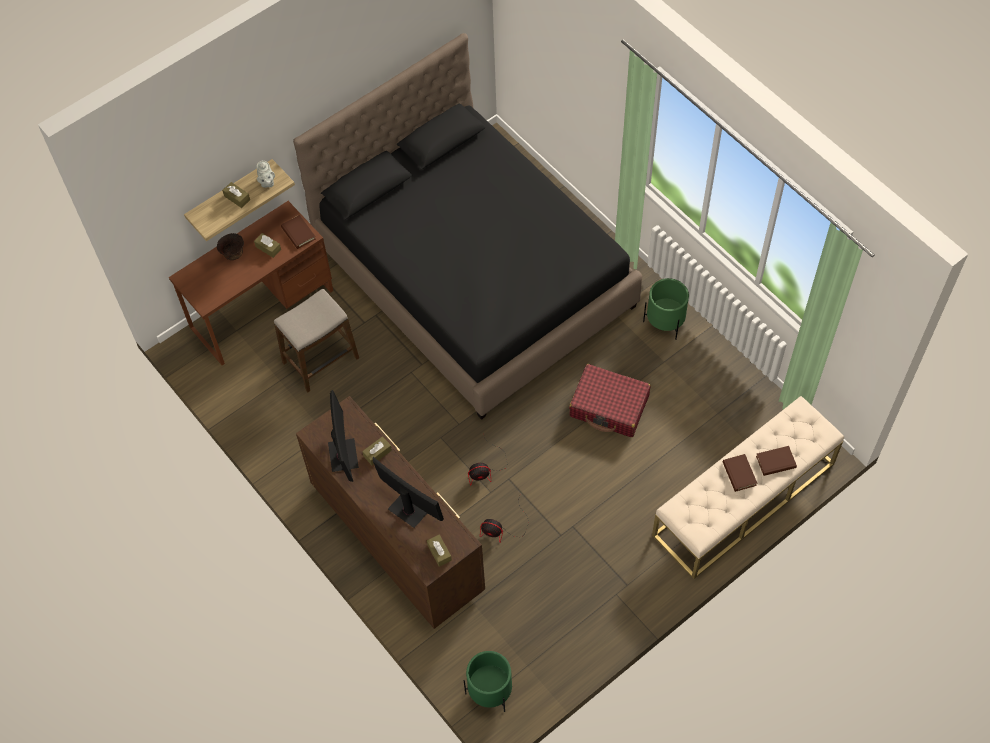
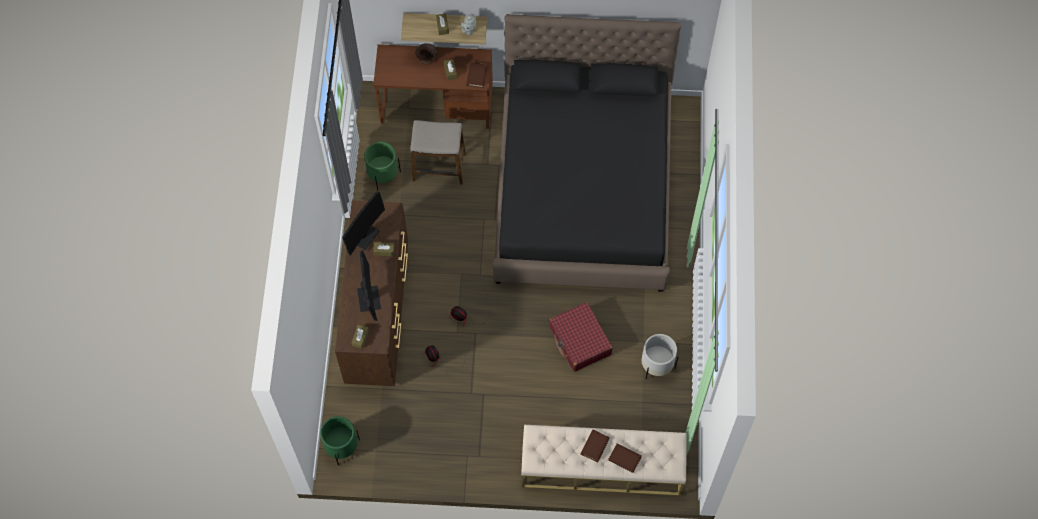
camera: 40 degrees right, 5 degrees up
green planter [643,278,689,340] -> green planter moved to [364,142,401,191]
none -> white planter [641,334,678,379]

